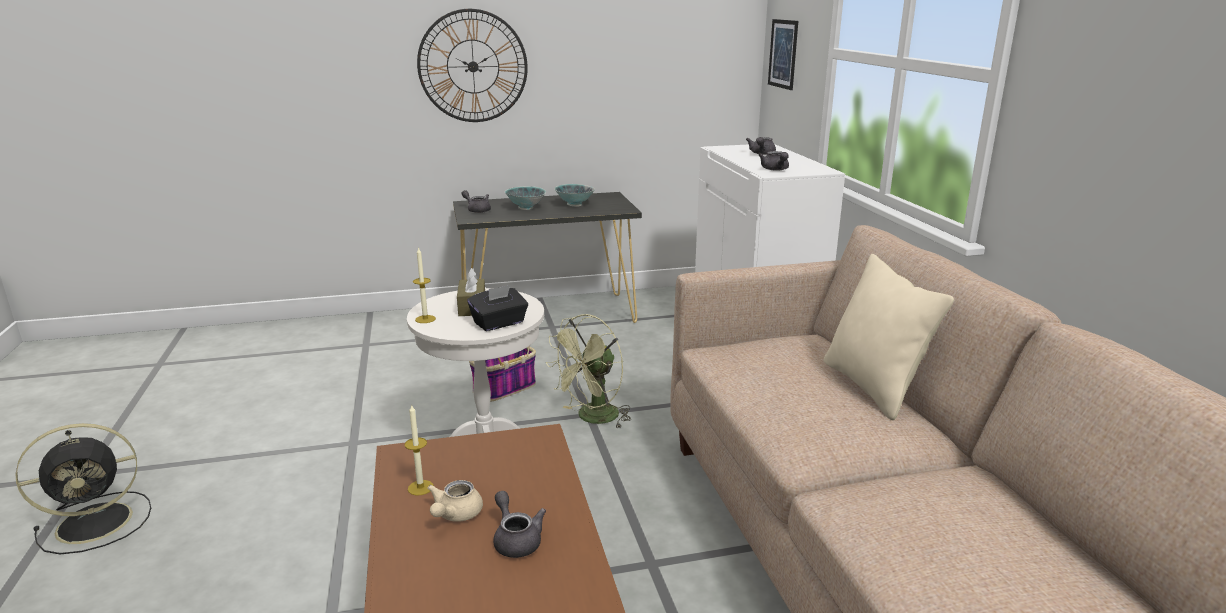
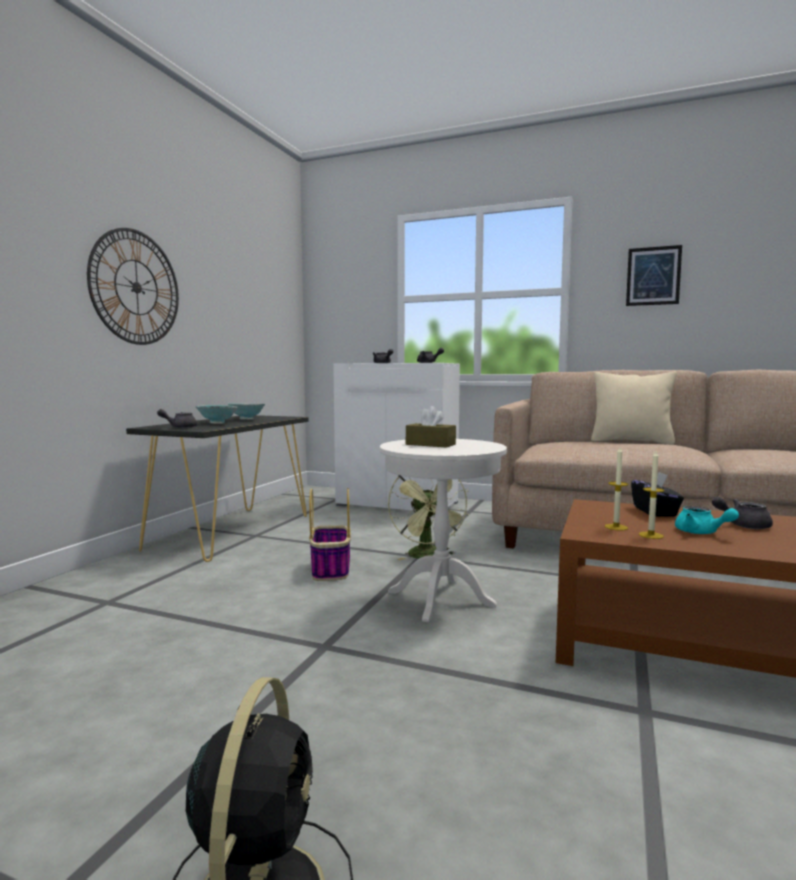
camera: 55 degrees left, 15 degrees down
candle [413,247,436,323] -> candle moved to [605,447,629,531]
beige teapot [427,480,483,522] -> turquoise teapot [675,506,739,534]
black tissue box [467,285,528,331] -> black tissue box moved to [631,472,684,516]
picture [768,19,798,90] -> picture moved to [626,245,682,306]

